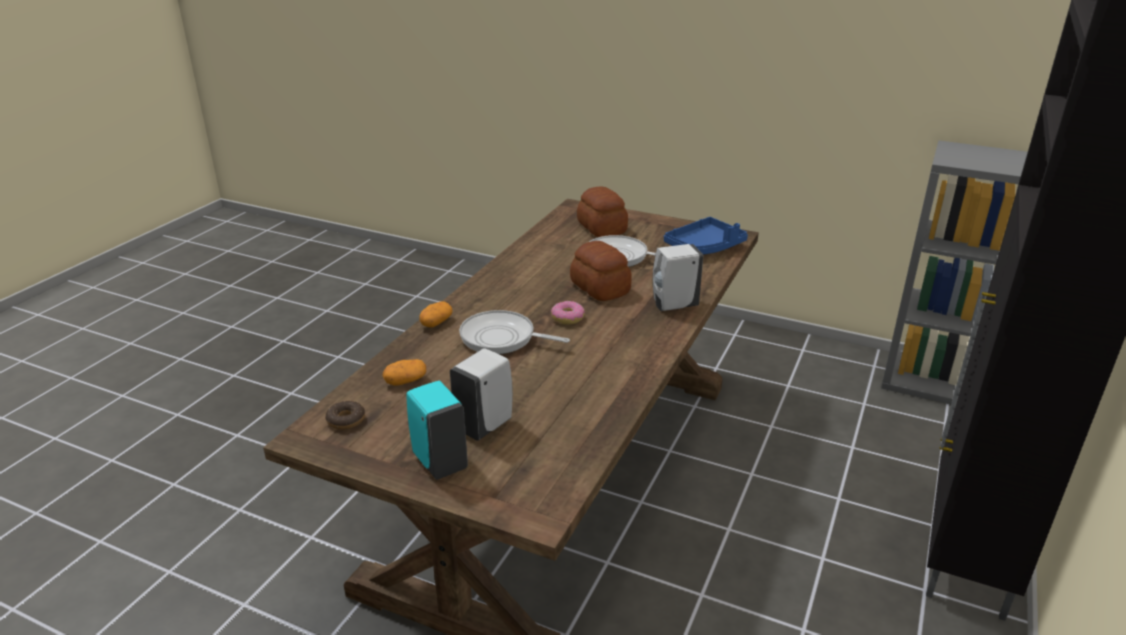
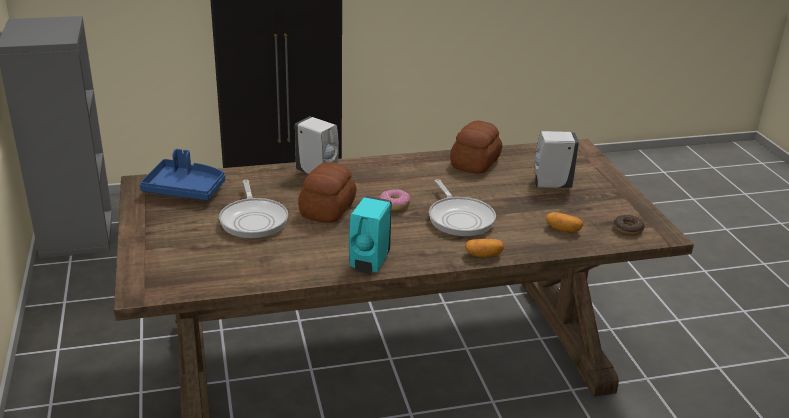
camera: 130 degrees left, 0 degrees up
turquoise soap dispenser [406,381,468,480] -> turquoise soap dispenser moved to [349,196,392,274]
bread [577,186,628,237] -> bread moved to [450,121,502,174]

